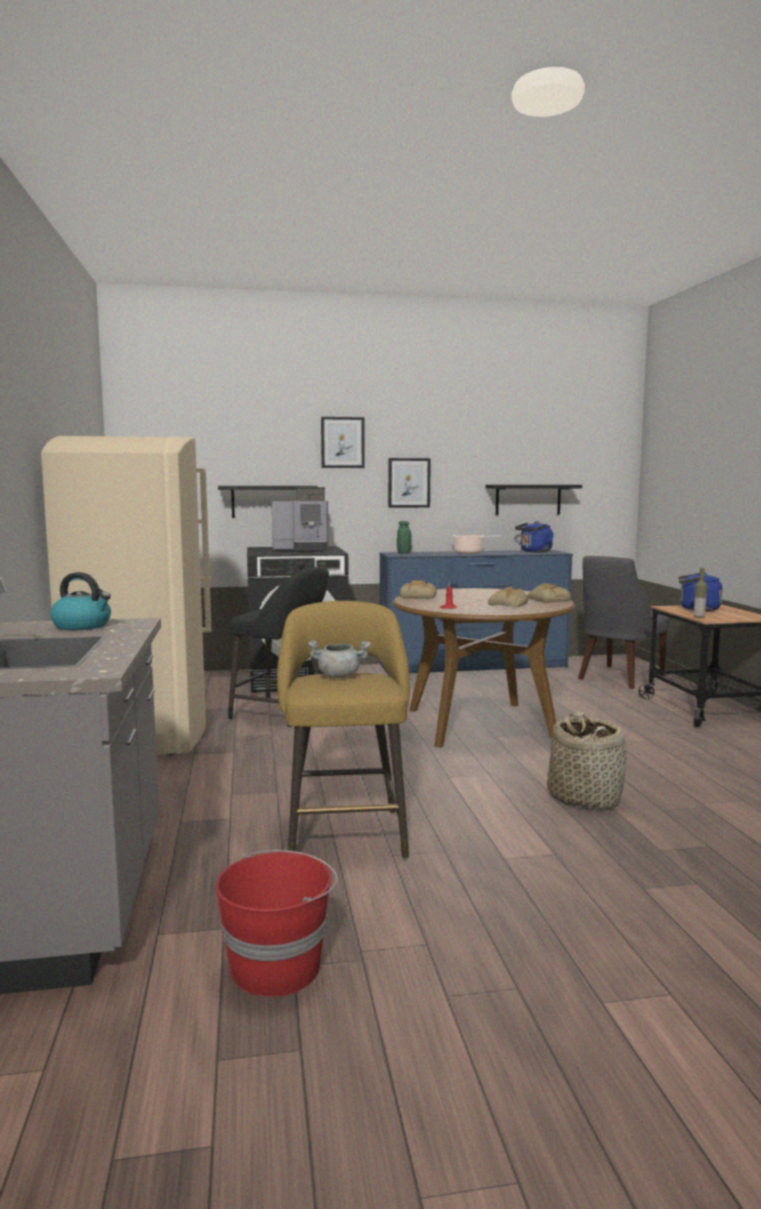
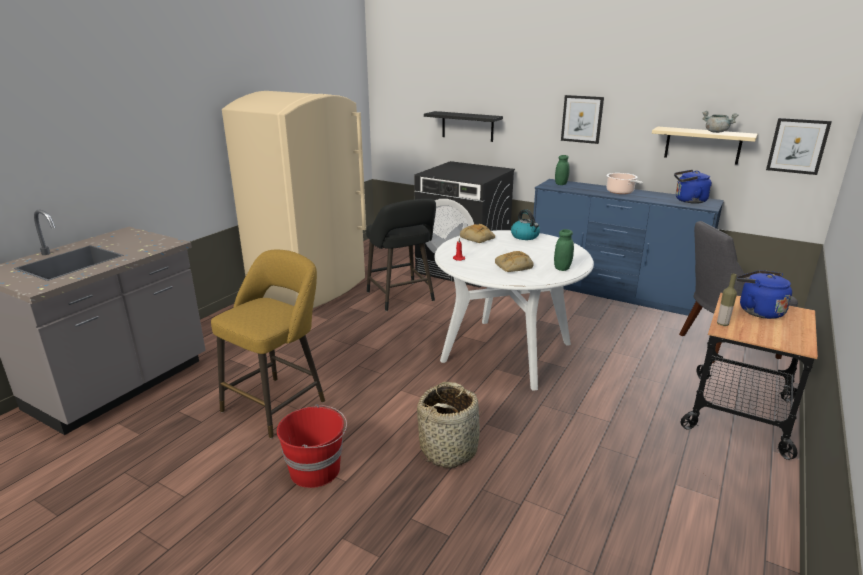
camera: 40 degrees right, 15 degrees up
kettle [50,572,111,630] -> kettle moved to [511,209,540,240]
red bucket [216,850,337,997] -> red bucket moved to [277,404,347,488]
coffee machine [272,487,328,552] -> none
grey cooking pot [307,640,371,678] -> grey cooking pot moved to [702,111,739,133]
picture [321,417,365,468] -> picture moved to [766,118,832,175]
brown dining table [393,588,575,748] -> white dining table [434,230,594,391]
black shelf [486,485,582,515] -> beige shelf [652,127,758,165]
bread [527,583,571,603] -> green jar [554,229,574,271]

